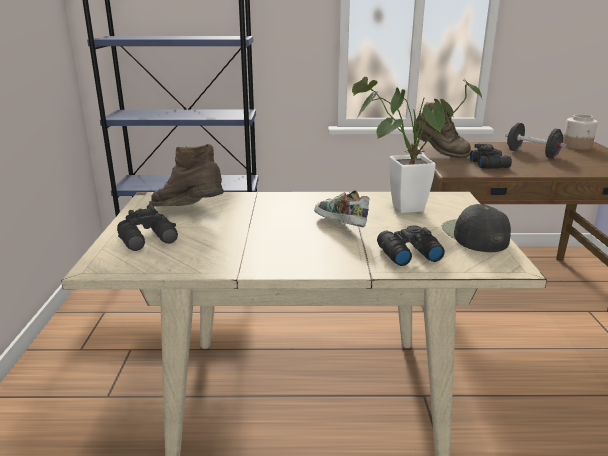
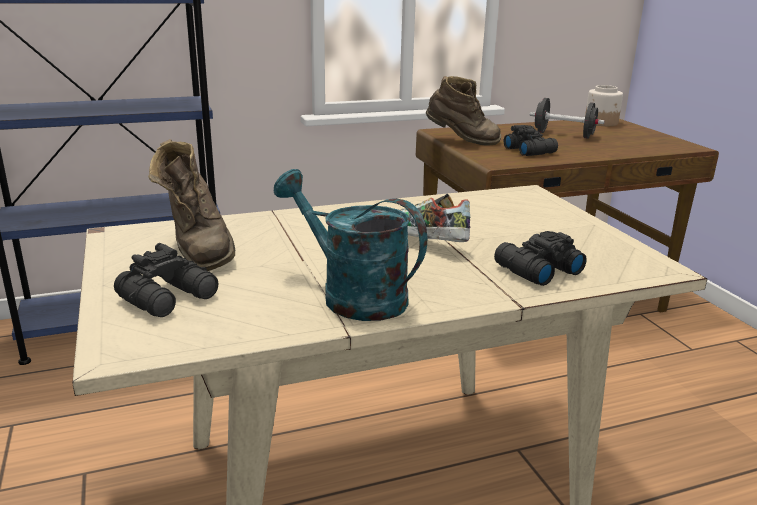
camera: 20 degrees left, 0 degrees up
brown boot [149,144,224,207] -> brown boot turned 120 degrees counterclockwise [148,139,235,271]
potted plant [352,77,482,213] -> none
black cap [442,204,511,252] -> none
none -> turquoise watering can [274,169,427,321]

